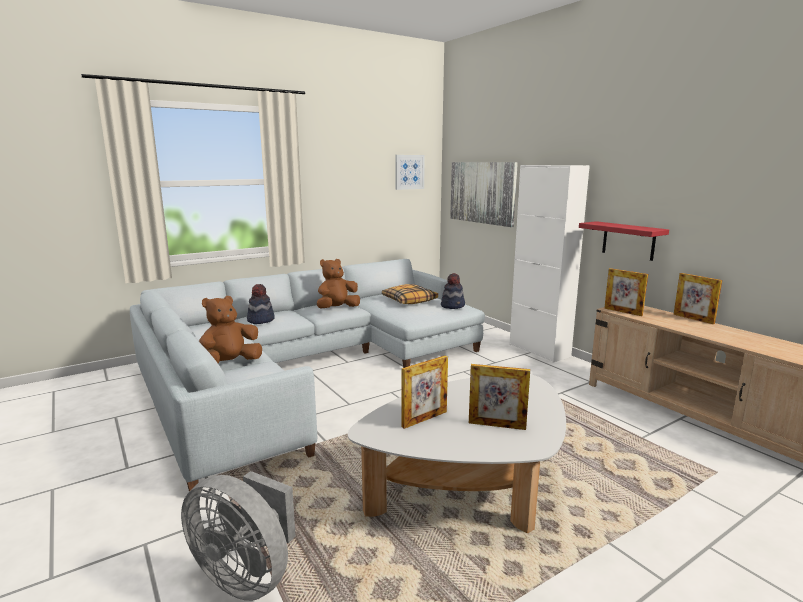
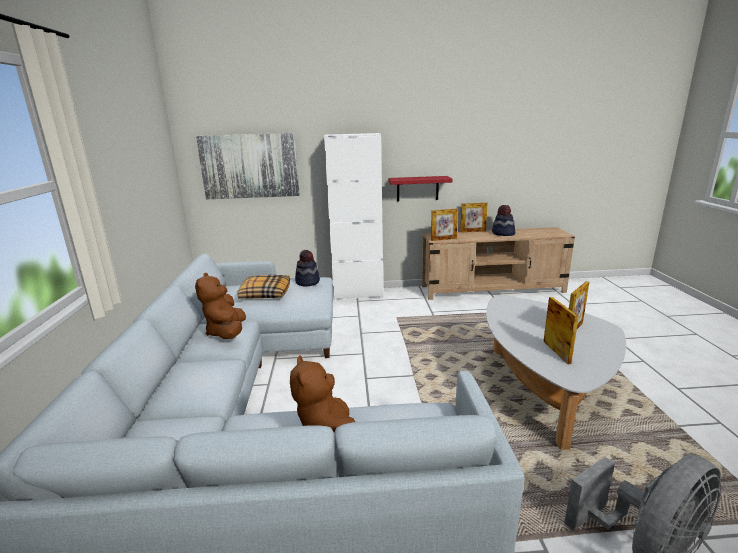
camera: 60 degrees left, 5 degrees up
hat [247,284,275,324] -> hat moved to [492,205,515,236]
picture [395,155,425,190] -> none

